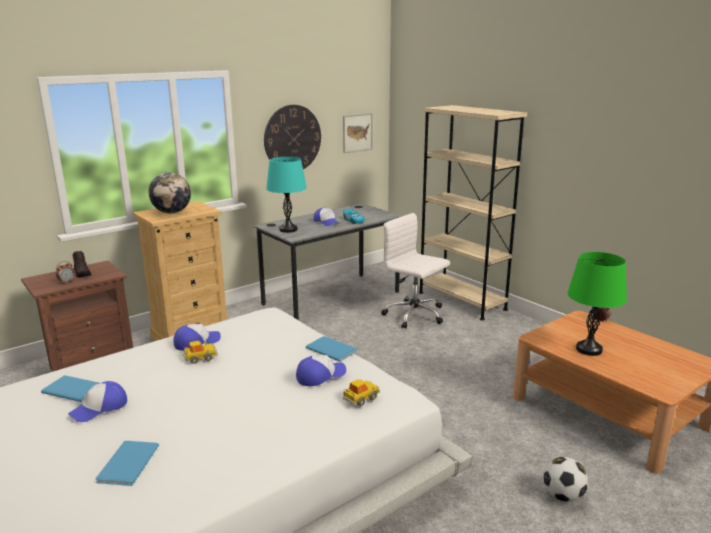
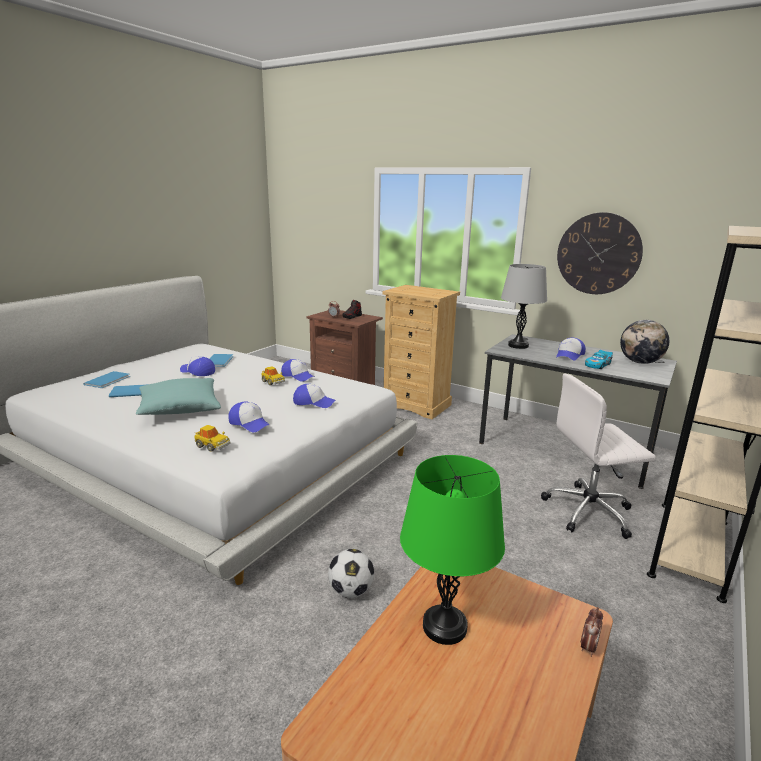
camera: 70 degrees right, 0 degrees up
globe [149,172,191,213] -> globe moved to [620,320,669,364]
turquoise table lamp [266,157,307,233] -> grey table lamp [501,264,547,349]
blue book [306,336,357,362] -> blue book moved to [83,371,130,388]
picture [343,113,373,153] -> none
white office chair [381,213,450,329] -> white office chair turned 120 degrees counterclockwise [541,373,656,539]
football [543,457,588,502] -> football moved to [328,549,374,598]
none -> turquoise pillow [136,378,221,415]
none -> cap [293,384,336,408]

